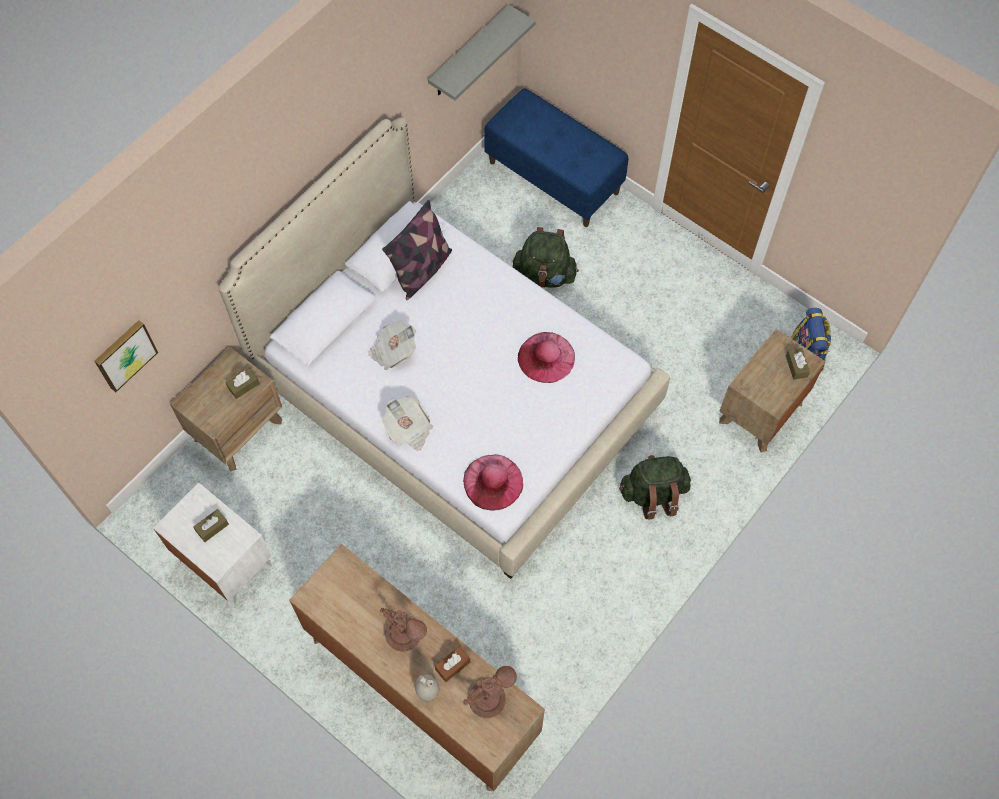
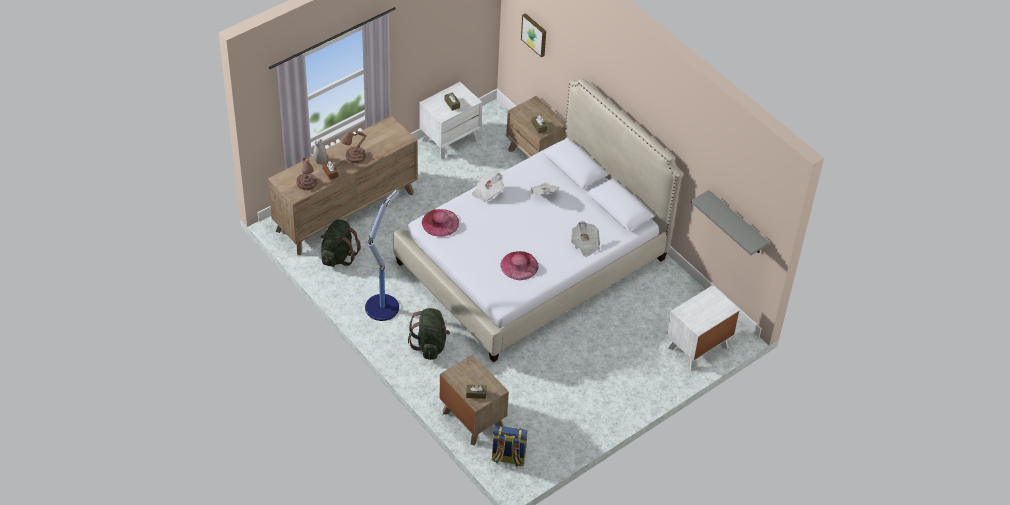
camera: 100 degrees right, 15 degrees down
pillow [382,200,452,300] -> none
blue bench [484,88,628,227] -> white nightstand [667,285,740,371]
green backpack [513,227,579,288] -> green backpack moved to [321,219,361,267]
none -> floor lamp [365,190,399,321]
none -> newspaper [571,221,600,257]

